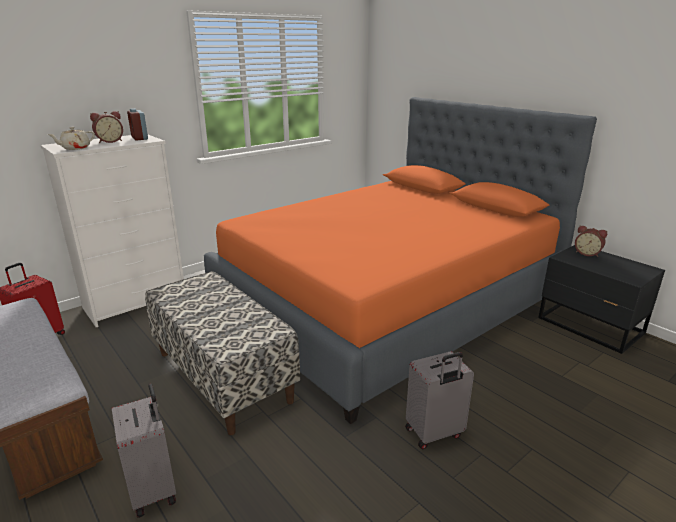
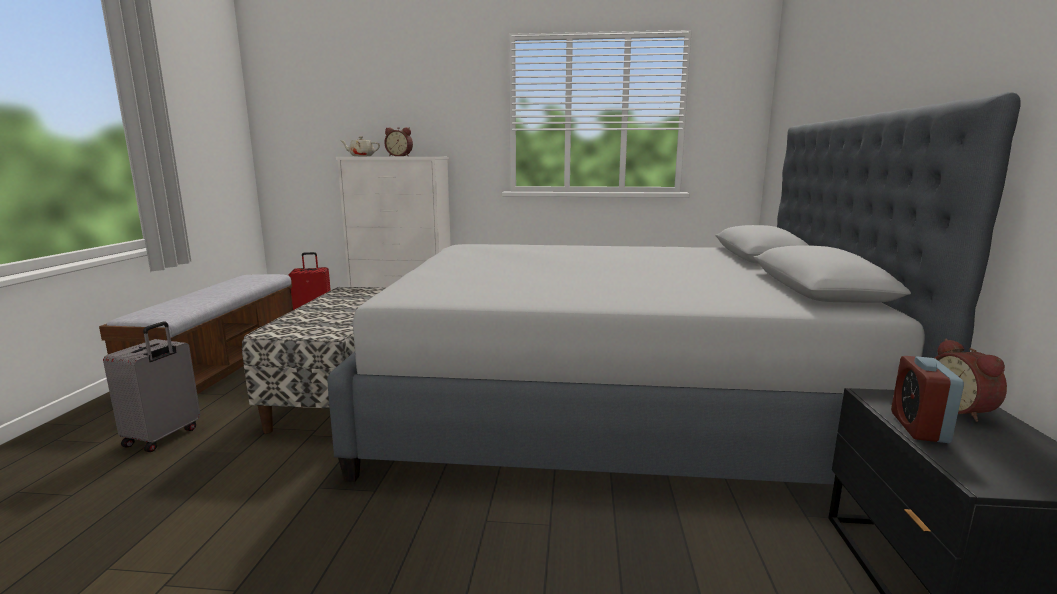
camera: 45 degrees right, 10 degrees down
alarm clock [127,108,148,140] -> alarm clock moved to [891,356,964,443]
orange bed [204,97,597,424] -> grey bed [327,92,1021,485]
grey suitcase [405,351,474,449] -> none

